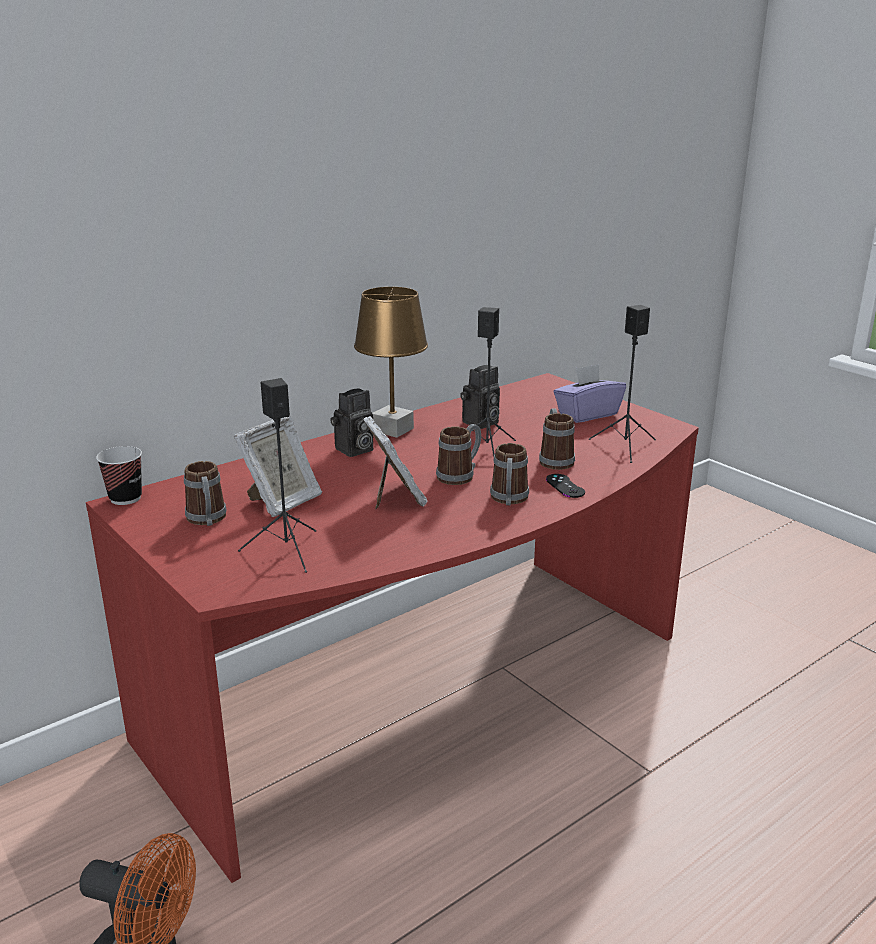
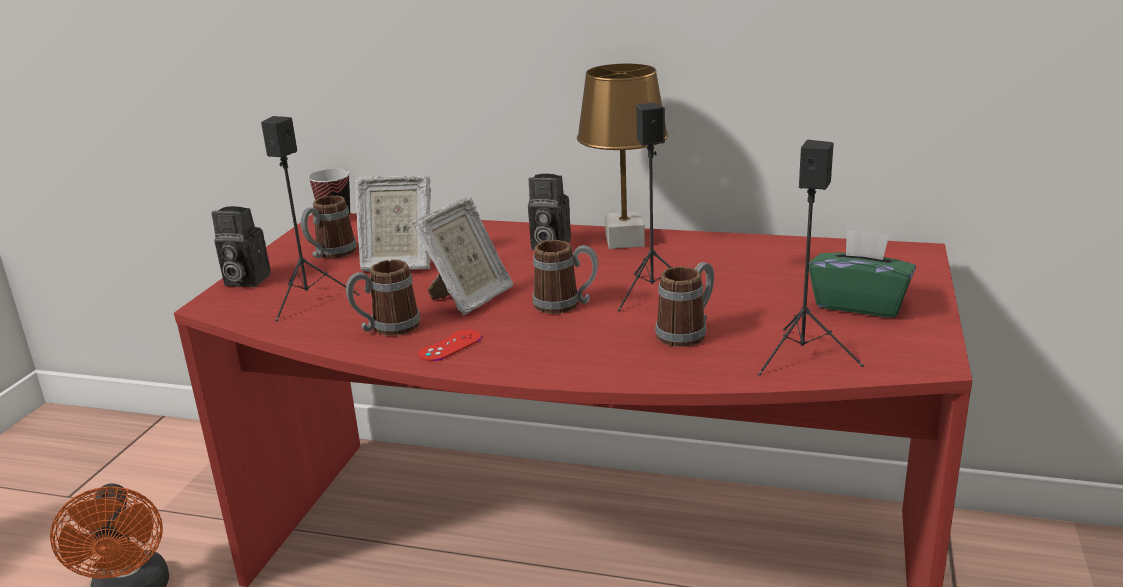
camera: 55 degrees right, 0 degrees up
camera [460,365,500,429] -> camera moved to [211,206,271,287]
mug [490,443,529,505] -> mug moved to [346,260,420,335]
black game controller [546,474,585,498] -> none
purple tissue box [553,364,626,423] -> green tissue box [809,229,916,318]
none -> red game controller [419,330,481,361]

